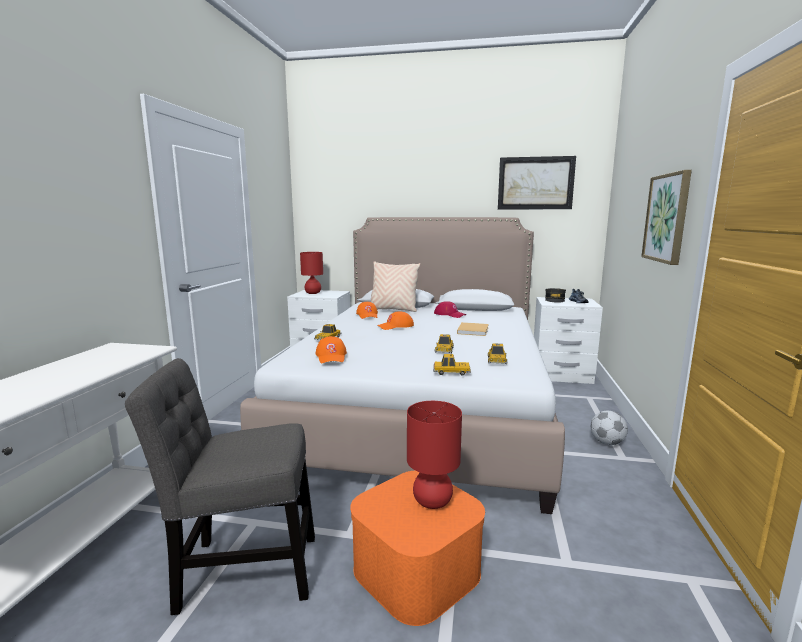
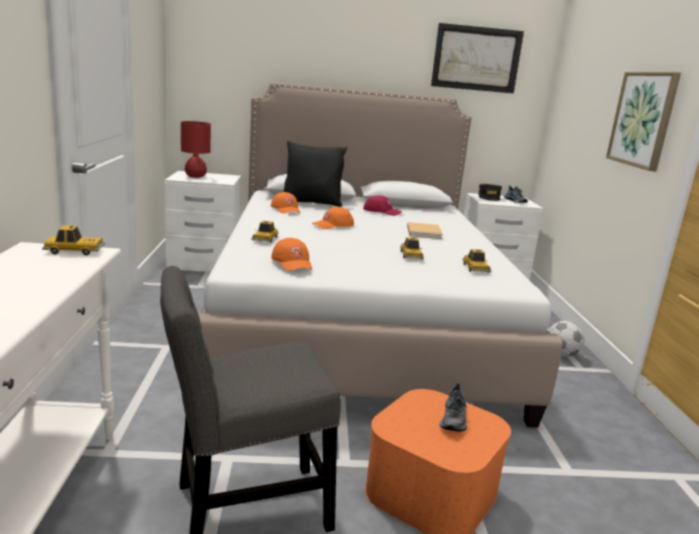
camera: 15 degrees left, 5 degrees up
beige pillow [371,261,420,312] -> black pillow [284,141,347,207]
red table lamp [407,401,462,509] -> shoe [439,383,467,432]
toy car [433,354,471,376] -> toy car moved to [42,225,104,255]

